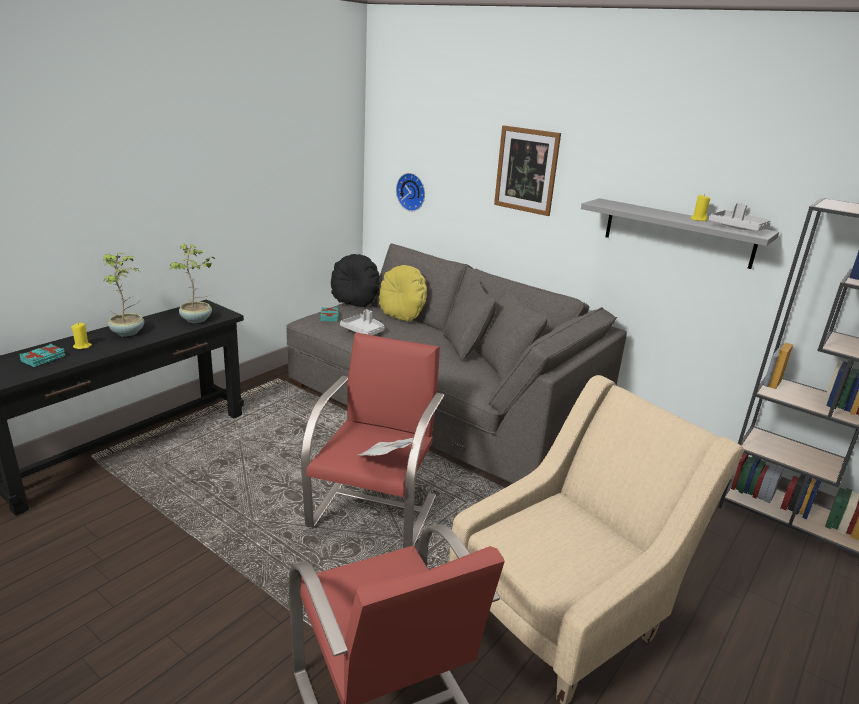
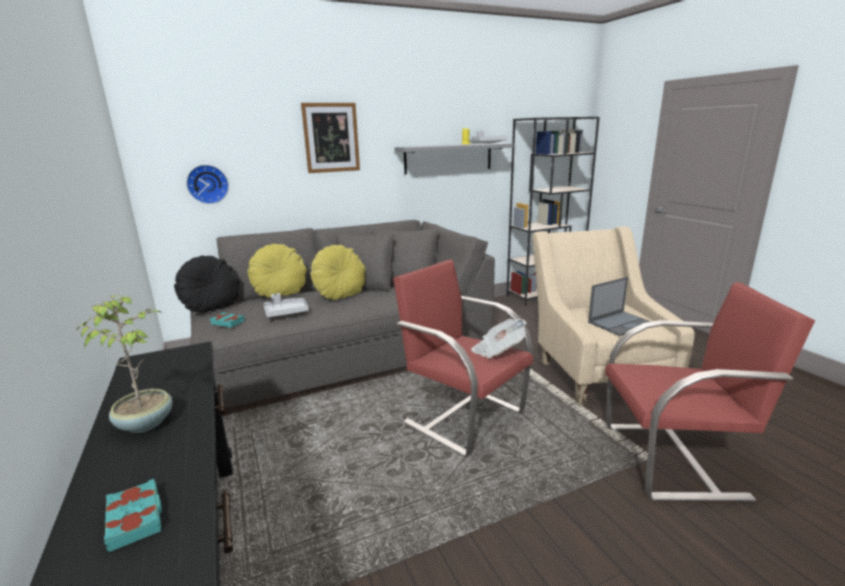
camera: 60 degrees left, 5 degrees down
yellow candle [71,323,92,349] -> none
potted plant [170,243,215,323] -> none
none -> yellow pillow [310,245,366,300]
none -> laptop [588,277,651,336]

